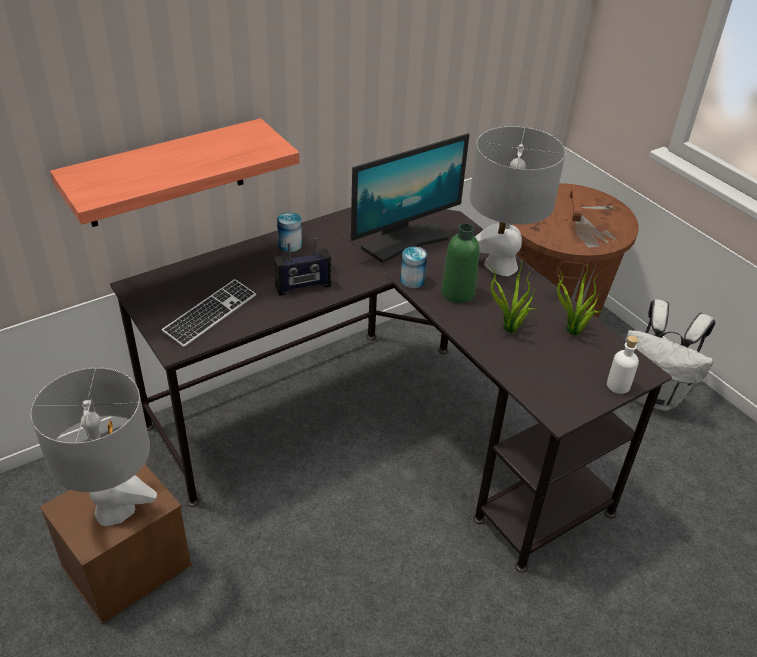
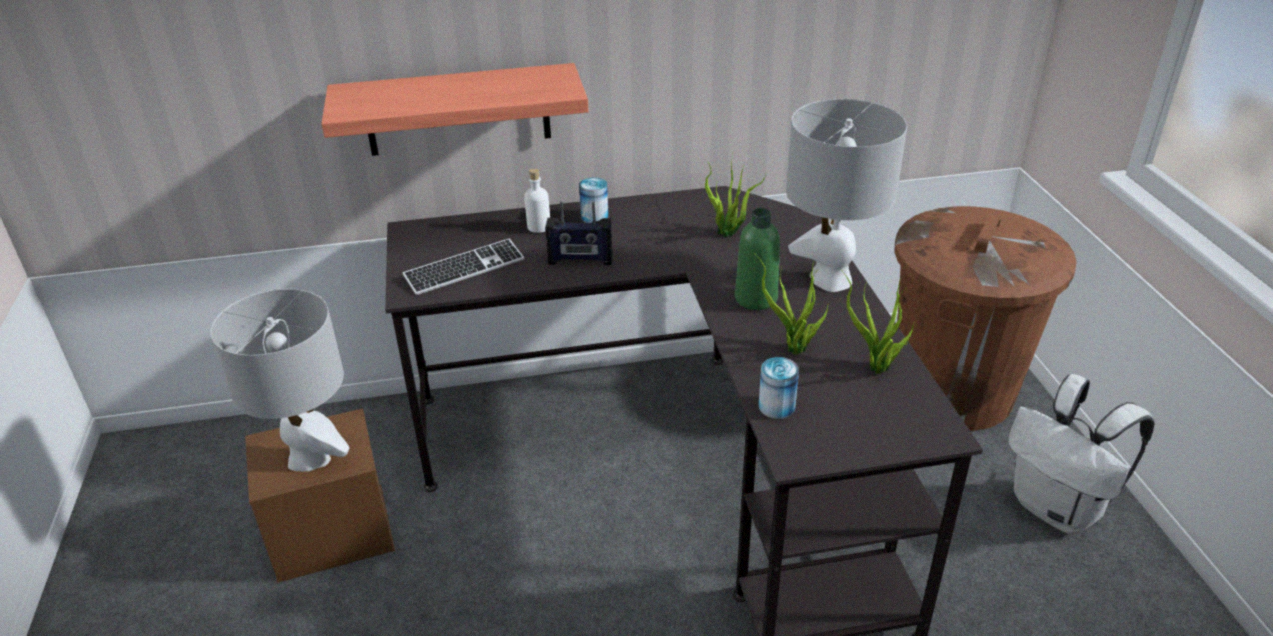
camera: 25 degrees right, 5 degrees down
monitor [351,133,470,263] -> potted plant [705,154,766,237]
can [400,247,428,288] -> can moved to [758,357,799,419]
white bottle [607,335,639,394] -> white bottle moved to [524,168,550,233]

